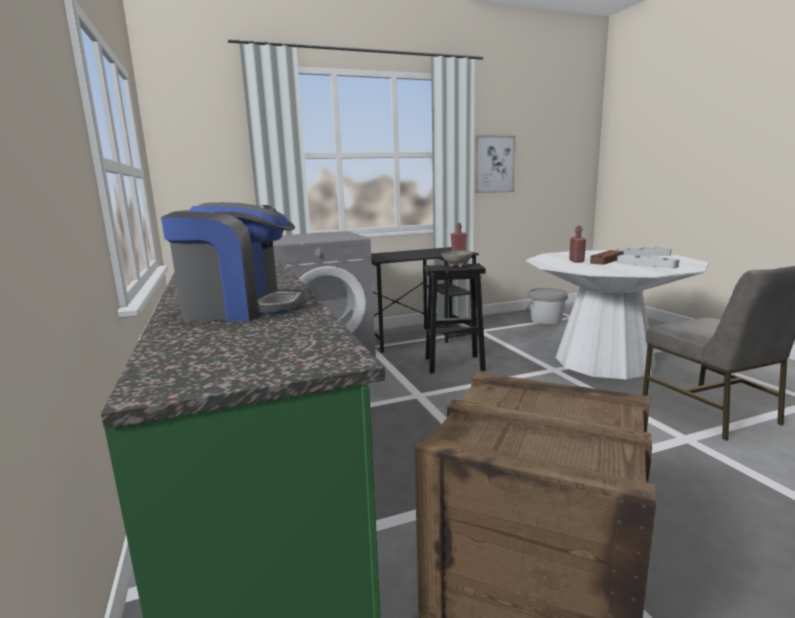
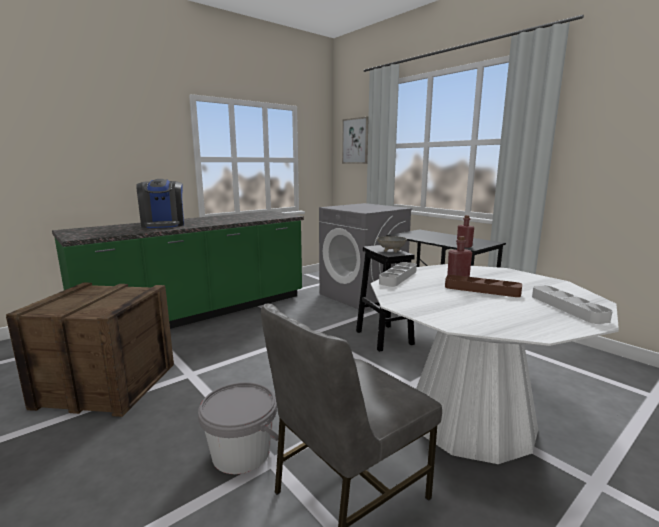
camera: 70 degrees right, 0 degrees up
picture [475,135,516,193] -> picture moved to [342,116,369,164]
grey bucket [526,288,568,325] -> grey bucket moved to [198,382,278,474]
grey tray [617,254,680,269] -> grey tray moved to [379,262,417,287]

